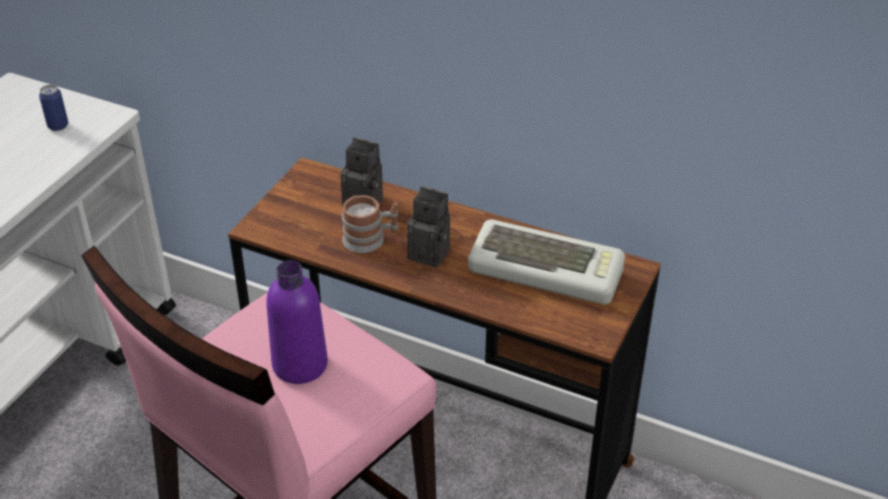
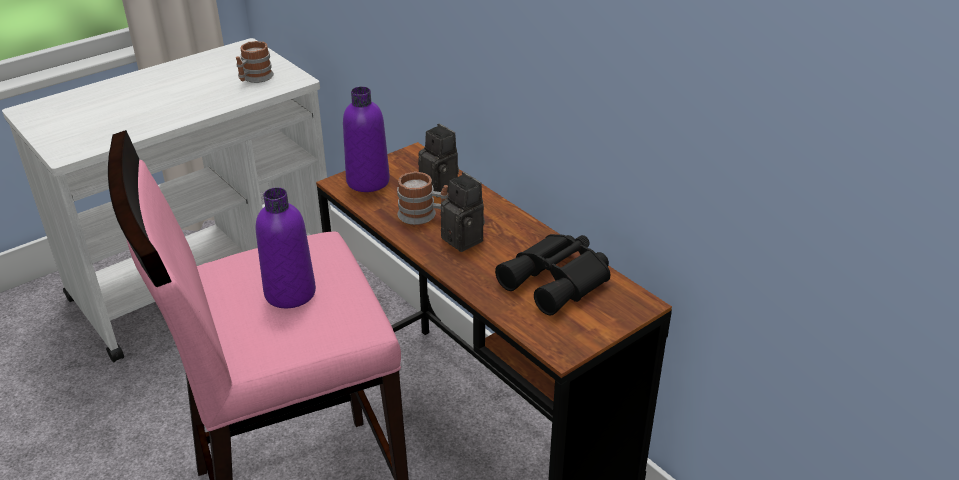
camera: 25 degrees right, 5 degrees down
can [39,85,68,131] -> mug [236,41,274,83]
keyboard [468,219,625,305] -> black binoculars [495,234,610,316]
none -> purple bottle [343,86,390,192]

